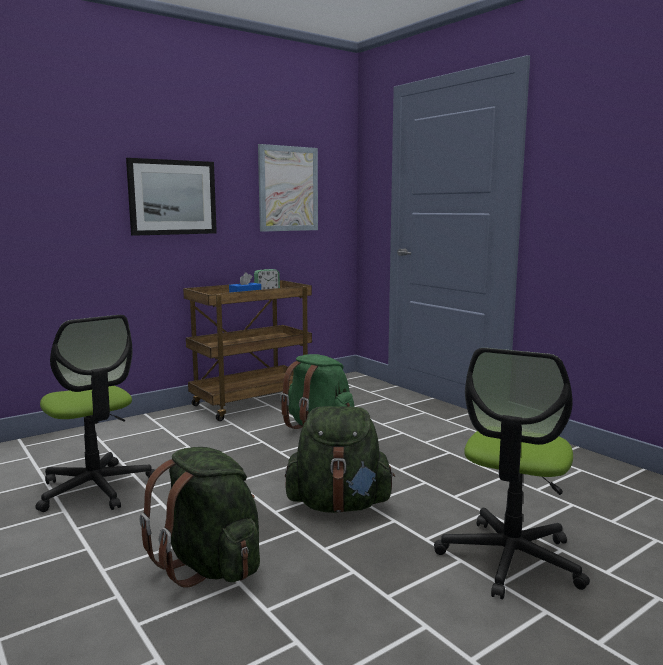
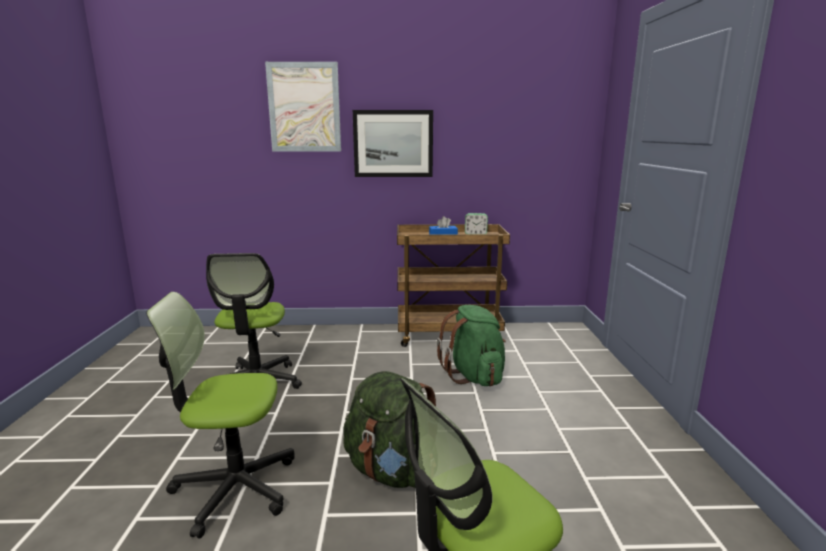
camera: 35 degrees right, 5 degrees up
green backpack [140,447,260,587] -> office chair [146,292,295,539]
picture [258,144,318,232] -> picture moved to [265,62,341,152]

